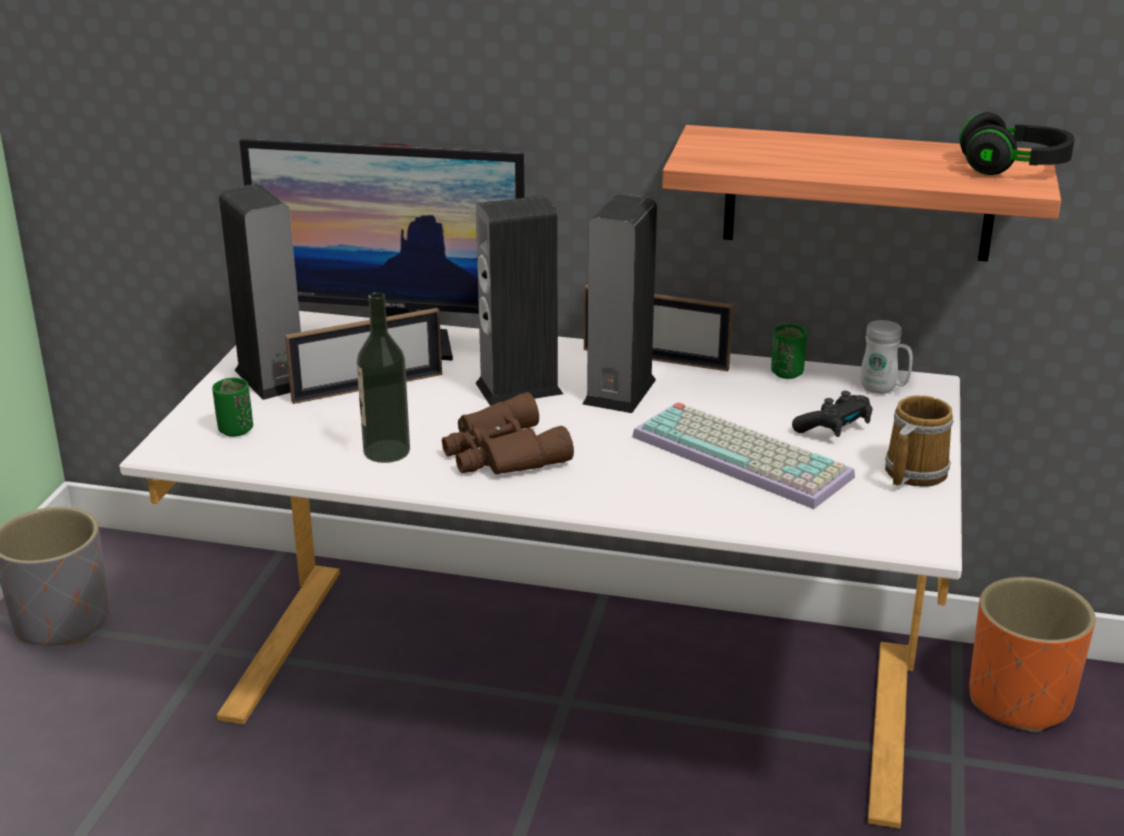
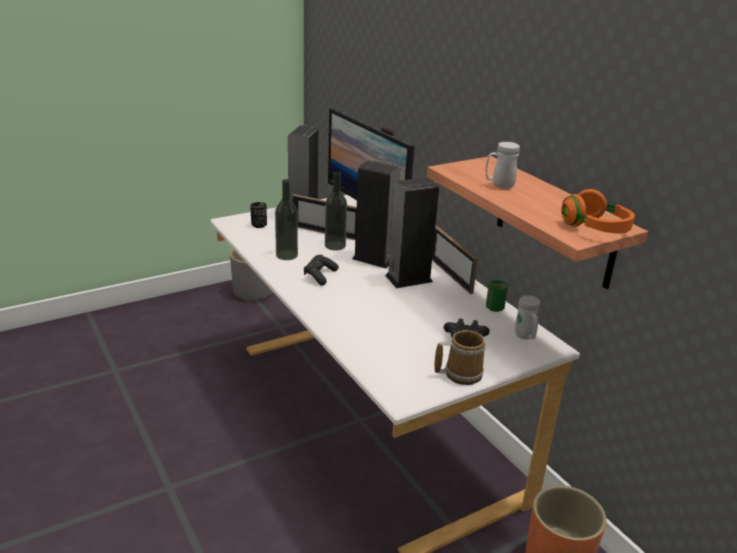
camera: 45 degrees right, 0 degrees up
green cup [212,378,253,437] -> black cup [250,202,267,228]
brown binoculars [442,392,574,474] -> black game controller [304,255,338,286]
keyboard [632,402,855,509] -> none
black headphones [959,112,1075,175] -> orange headphones [561,189,635,233]
none -> bottle [325,172,347,250]
none -> white mug [485,142,520,189]

